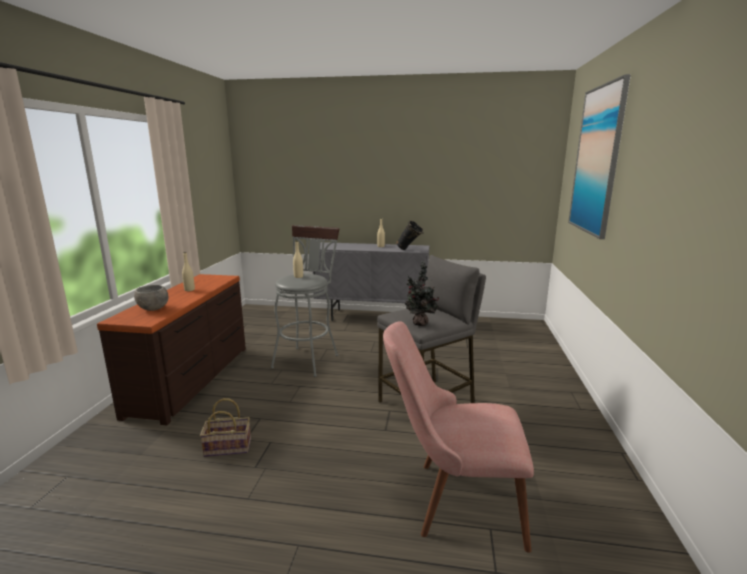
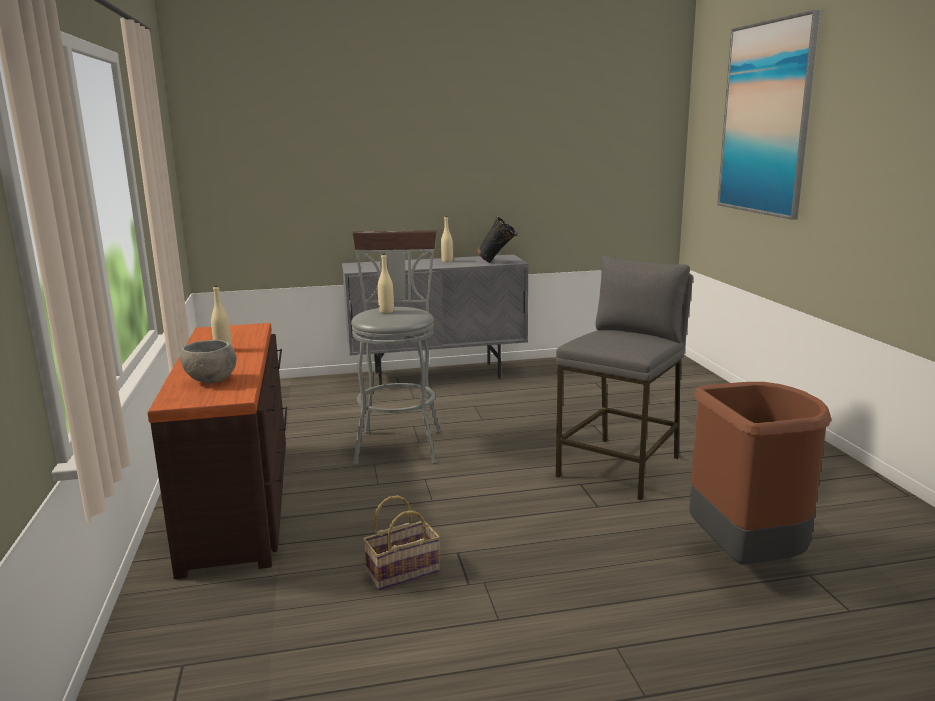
camera: 20 degrees left, 0 degrees up
pink chair [383,321,534,553] -> brown trash can [689,382,832,565]
potted plant [406,261,440,326] -> none

